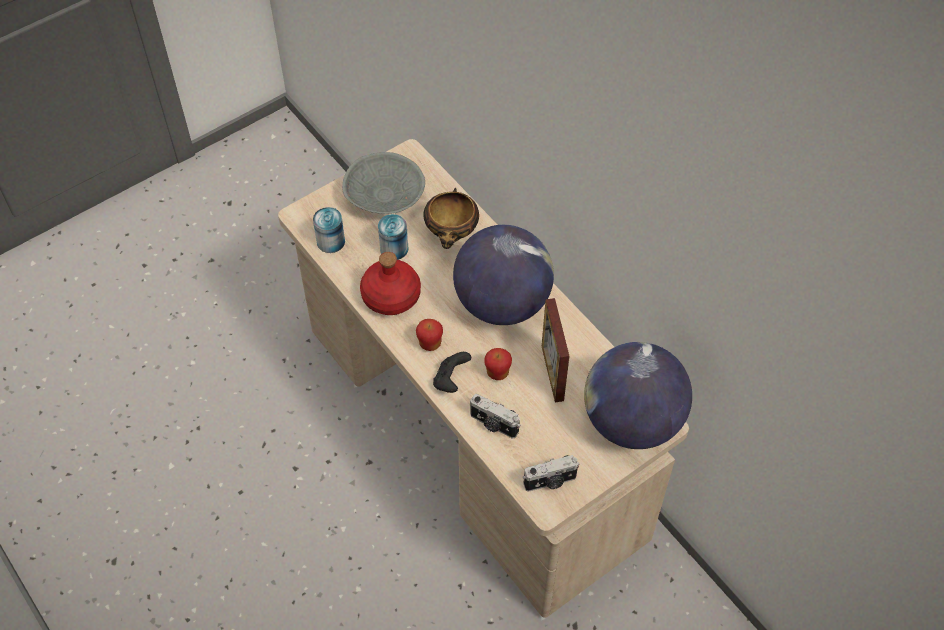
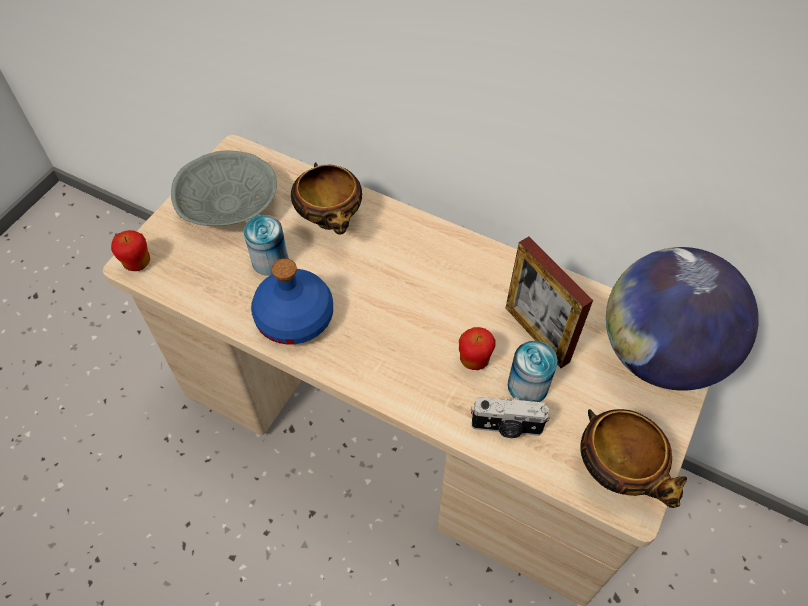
camera: 25 degrees left, 0 degrees up
can [313,207,345,253] -> can moved to [508,341,558,402]
red bottle [360,252,421,315] -> blue bottle [251,258,333,344]
apple [416,319,443,351] -> apple moved to [111,230,150,271]
black game controller [433,352,471,393] -> none
globe [453,225,554,325] -> none
camera [523,455,580,492] -> bowl [580,409,687,508]

